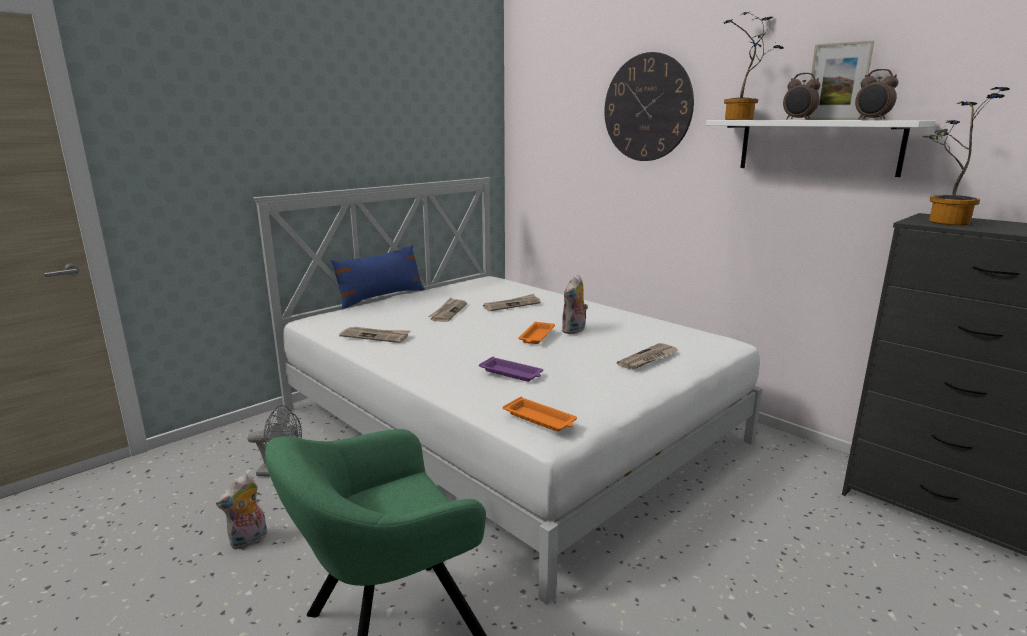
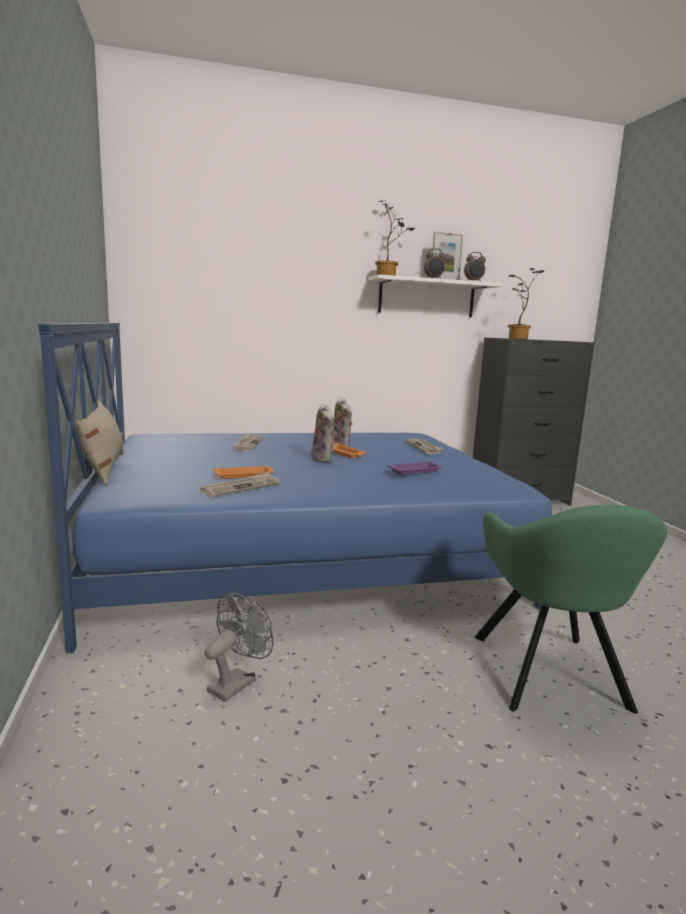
camera: 60 degrees left, 5 degrees down
plush toy [216,474,267,550] -> plush toy moved to [311,403,337,462]
white bed [253,177,763,605] -> blue bed [38,322,552,653]
blue pillow [330,245,425,310] -> beige pillow [76,400,124,485]
newspaper [428,298,467,322] -> none
orange tray [503,397,577,432] -> orange tray moved to [213,466,274,479]
wall clock [604,52,694,161] -> none

